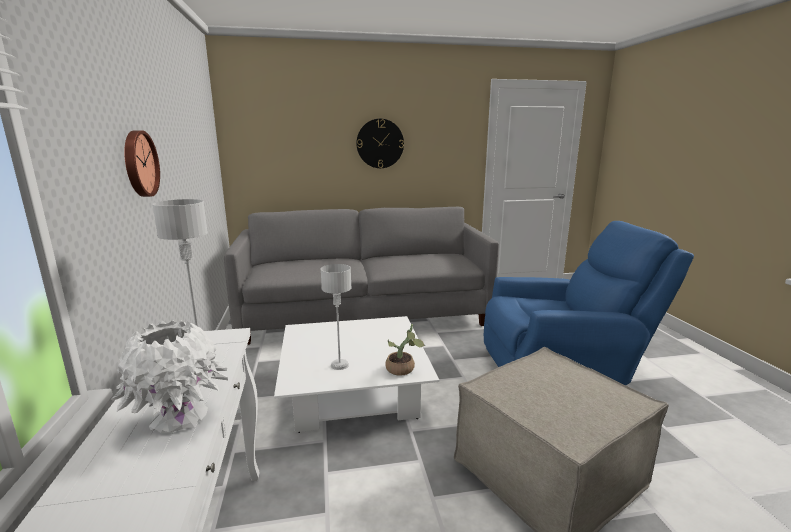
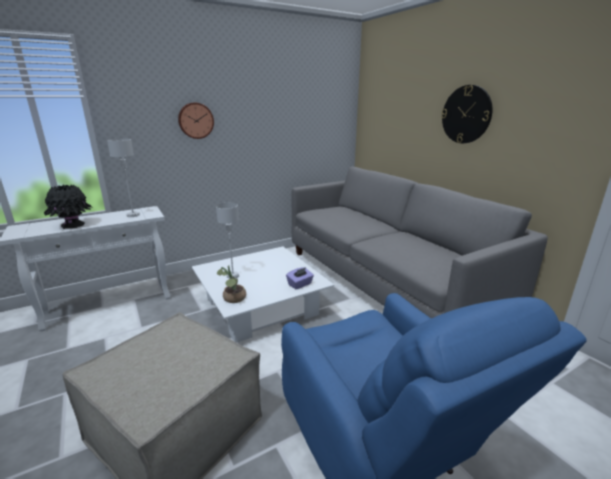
camera: 70 degrees right, 5 degrees up
white vase [111,320,228,433] -> black vase [44,185,93,229]
none -> purple tissue box [286,267,314,289]

